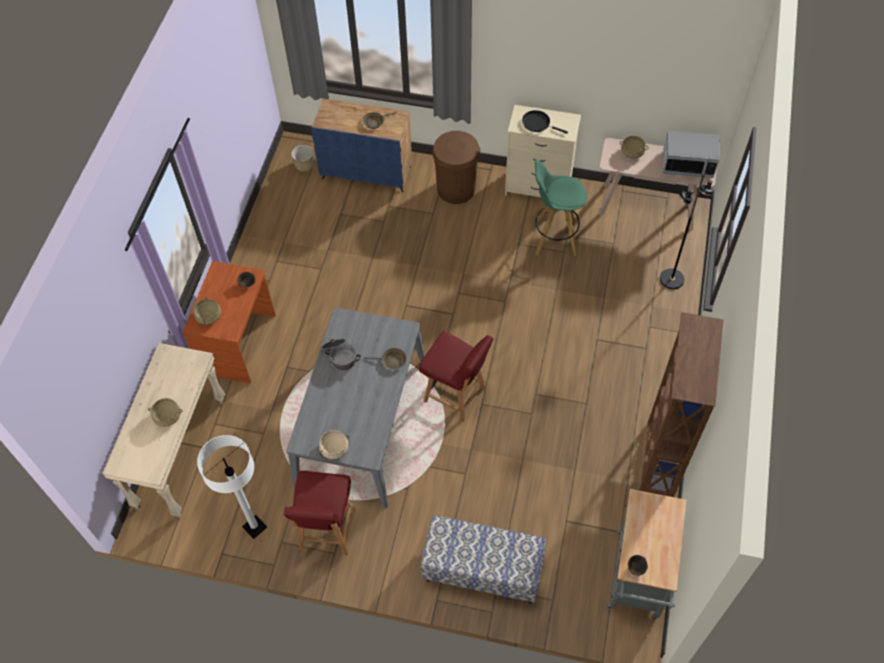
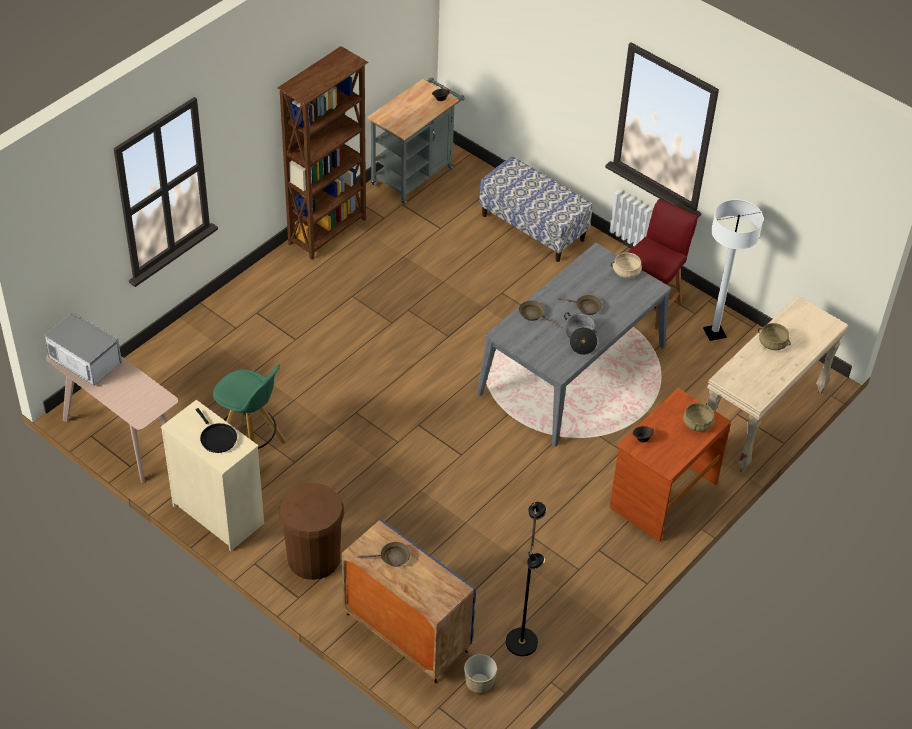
camera: 155 degrees left, 10 degrees down
red chair [419,331,493,422] -> none
beige cooking pot [620,136,648,158] -> none
black floor lamp [660,173,714,289] -> black floor lamp moved to [506,502,547,656]
none -> brown frying pan [558,295,602,315]

